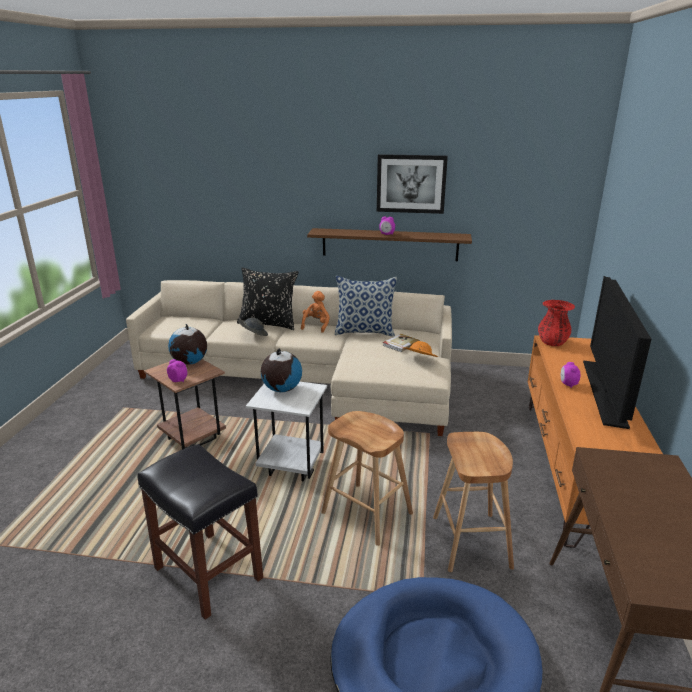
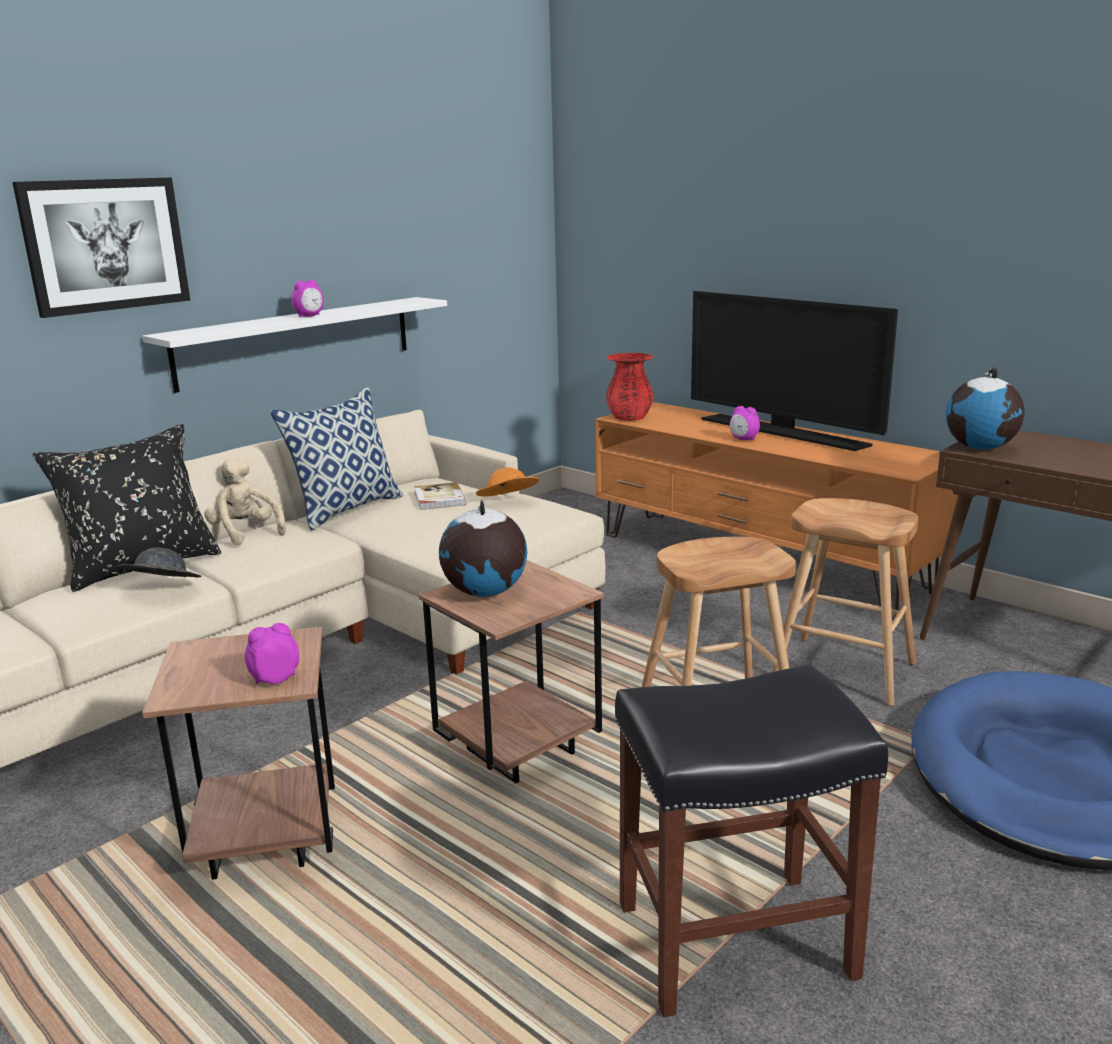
camera: 55 degrees left, 5 degrees down
globe [168,324,207,365] -> globe moved to [945,367,1025,450]
white side table [246,382,327,482] -> brown side table [419,560,604,783]
orange plush toy [301,291,330,333] -> beige plush toy [204,457,286,545]
brown shelf [307,228,472,261] -> white shelf [142,297,447,393]
picture [377,154,448,214] -> picture moved to [12,177,190,318]

